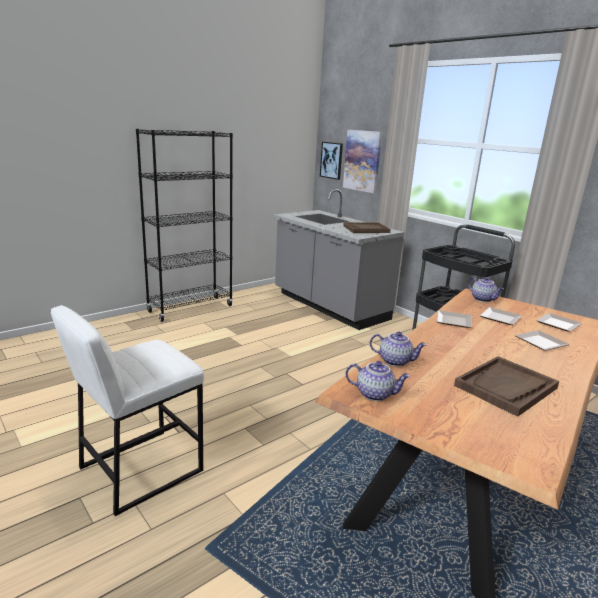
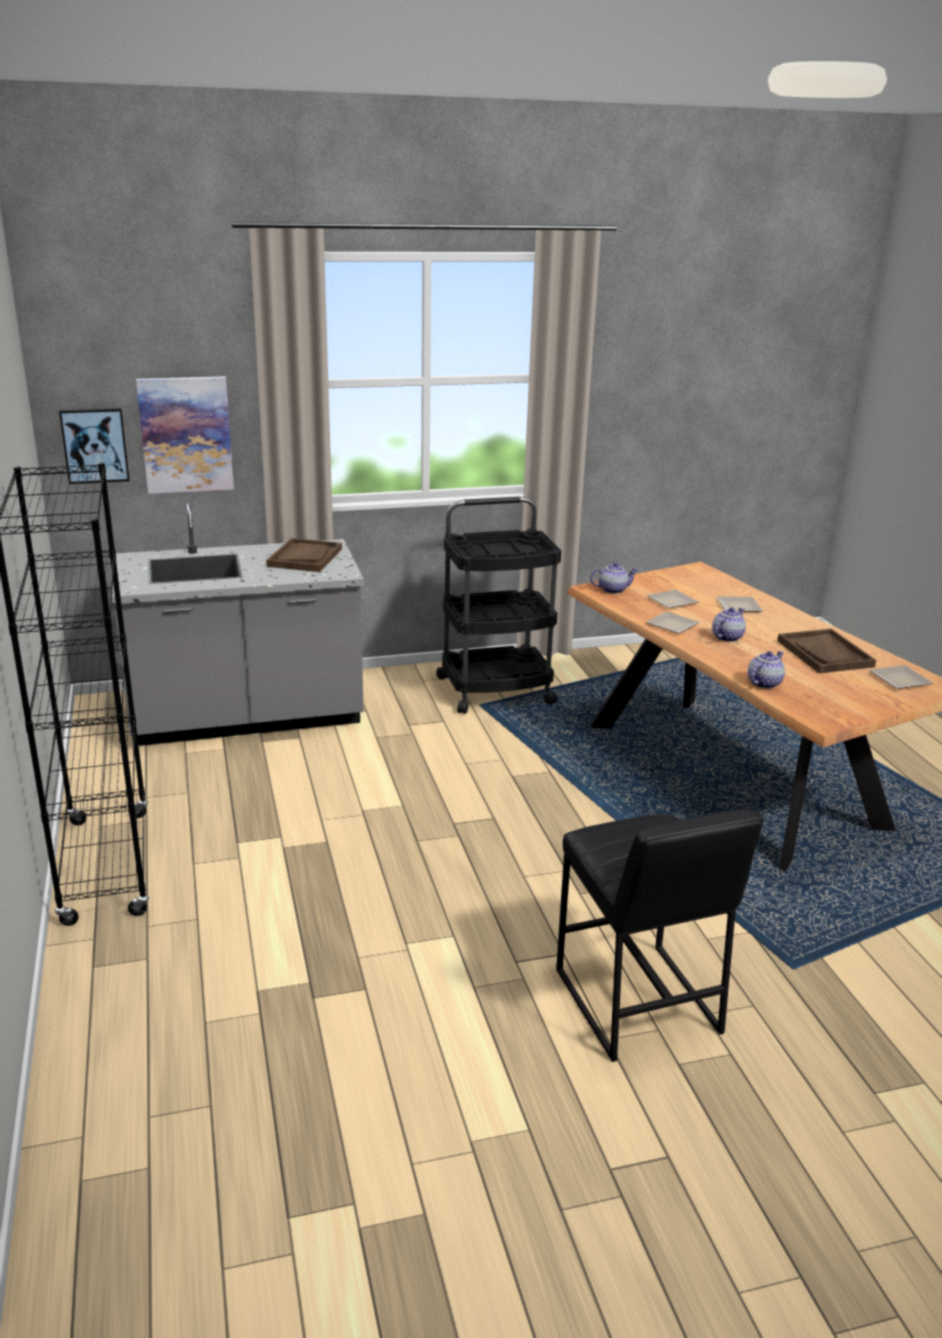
camera: 65 degrees left, 5 degrees up
white chair [51,305,204,516] -> black chair [556,809,763,1062]
teapot [346,361,411,401] -> teapot moved to [712,607,746,642]
plate [536,313,582,332] -> plate moved to [870,665,933,689]

